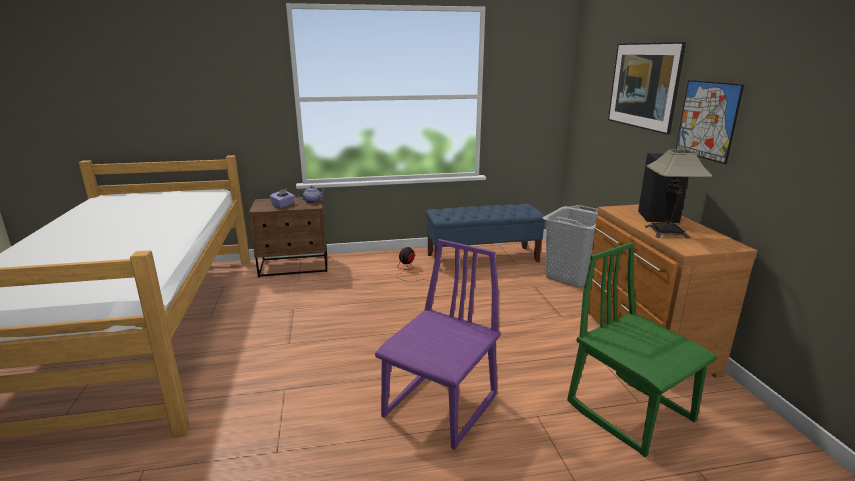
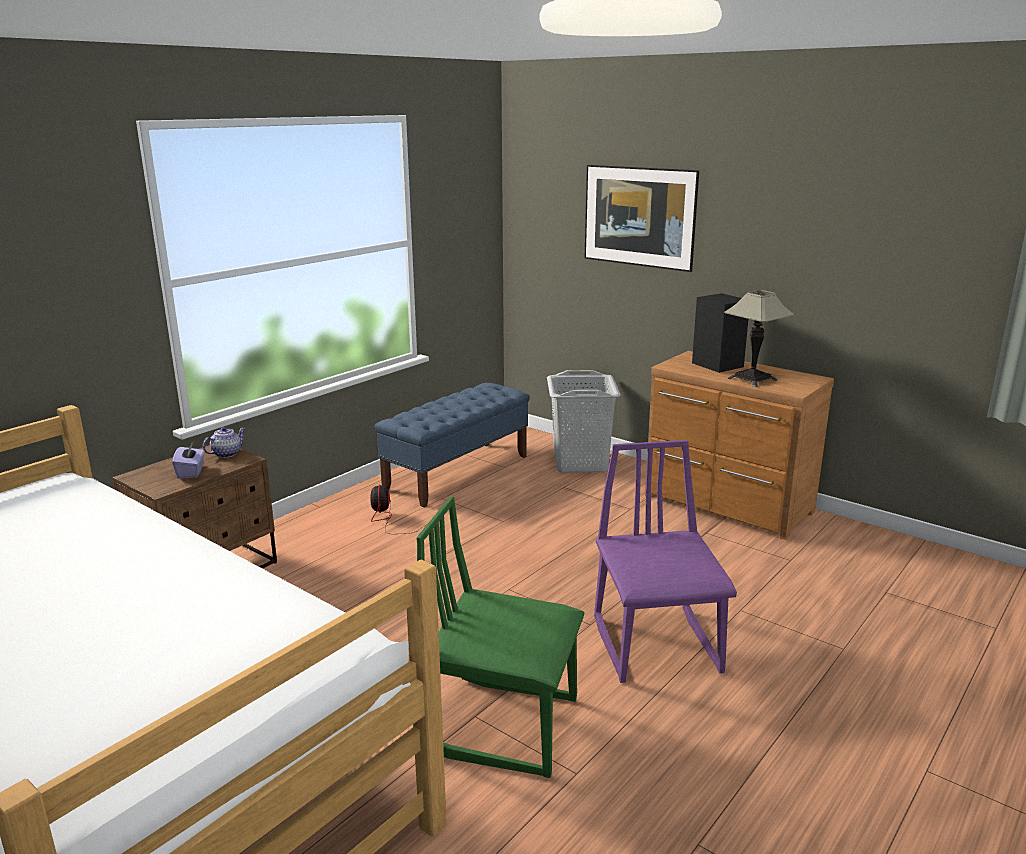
camera: 40 degrees left, 0 degrees up
green chair [567,242,717,457] -> green chair moved to [416,496,584,778]
picture [676,80,744,164] -> none

